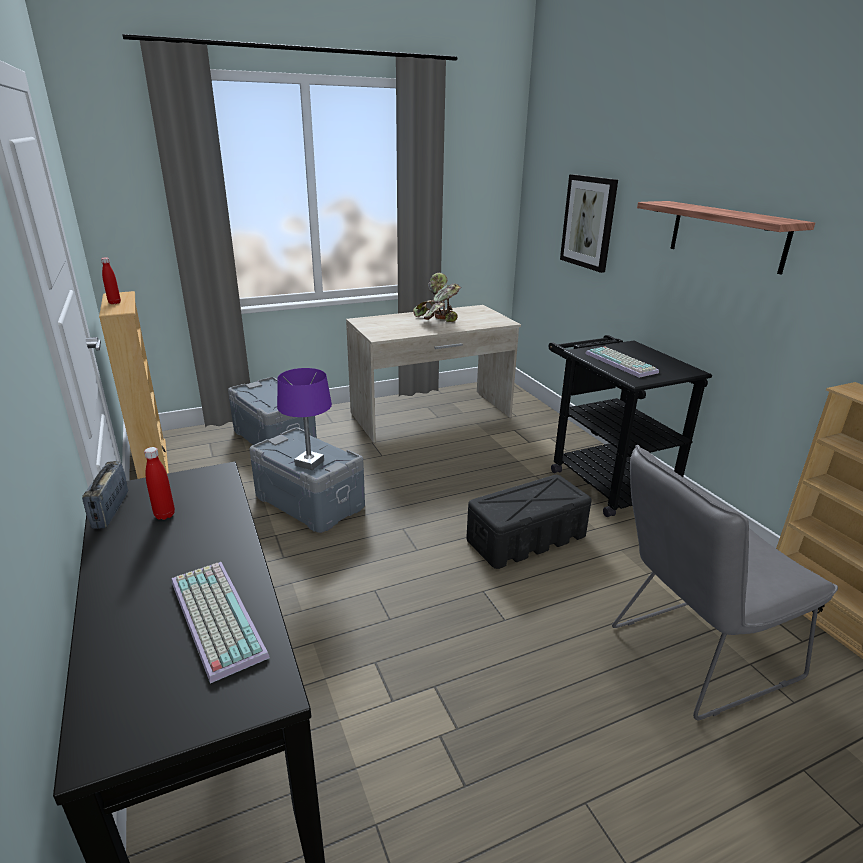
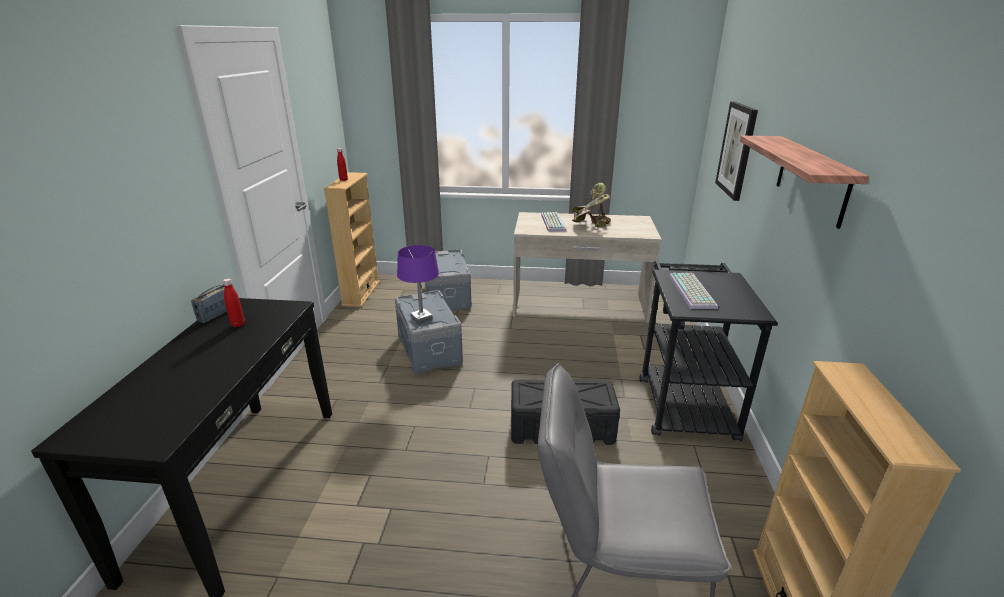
camera: 30 degrees right, 0 degrees up
keyboard [172,562,270,683] -> keyboard moved to [541,212,566,231]

